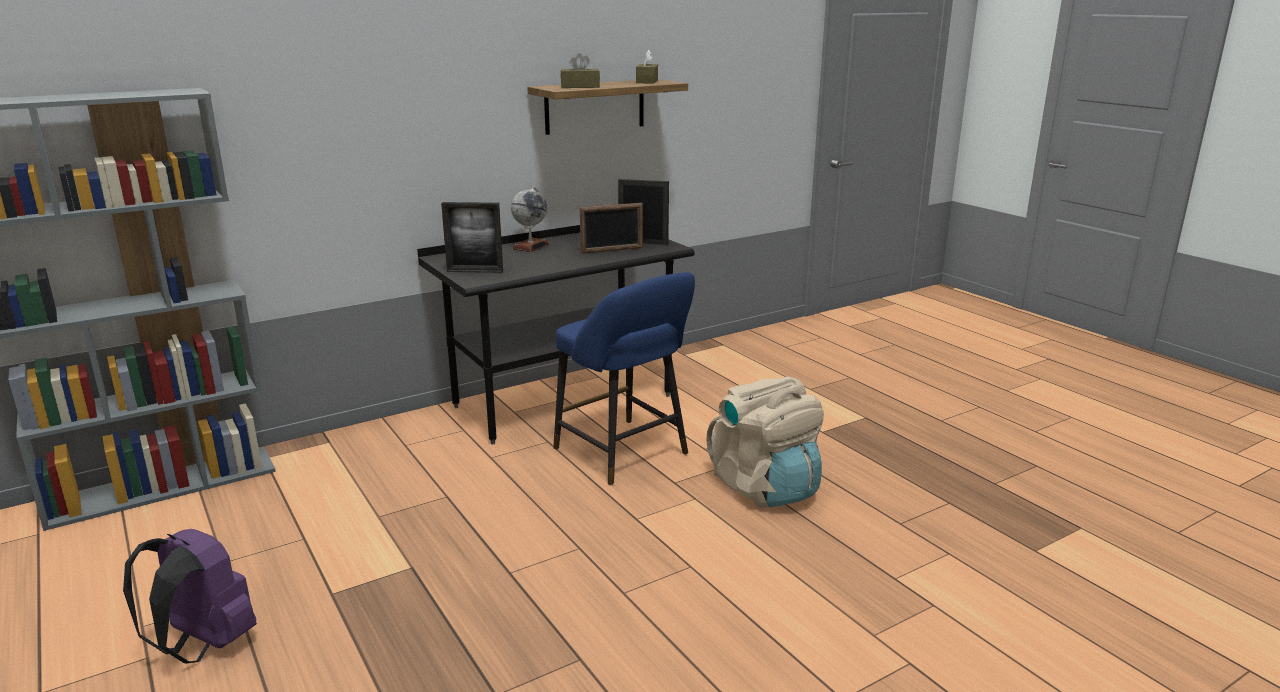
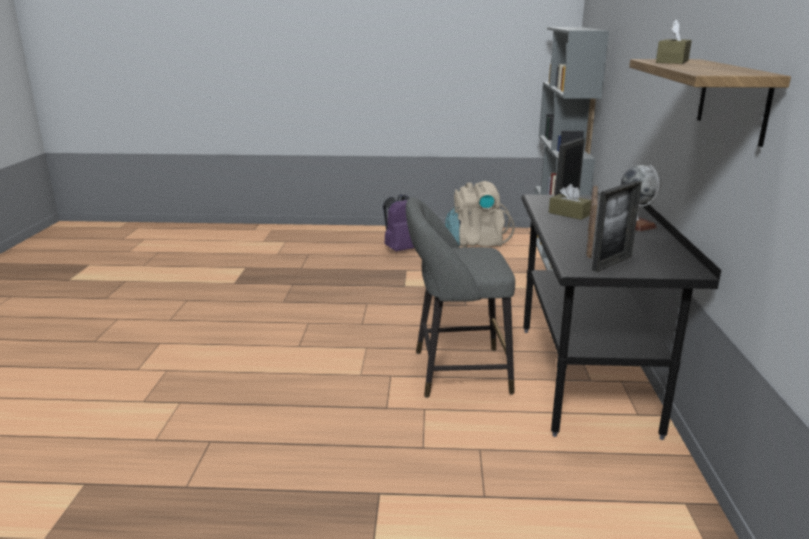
camera: 125 degrees right, 0 degrees up
blue stool [553,272,695,485] -> grey stool [406,198,515,398]
brown tissue box [636,50,658,83] -> brown tissue box moved to [549,184,591,220]
beige backpack [706,377,824,508] -> beige backpack moved to [445,181,514,248]

